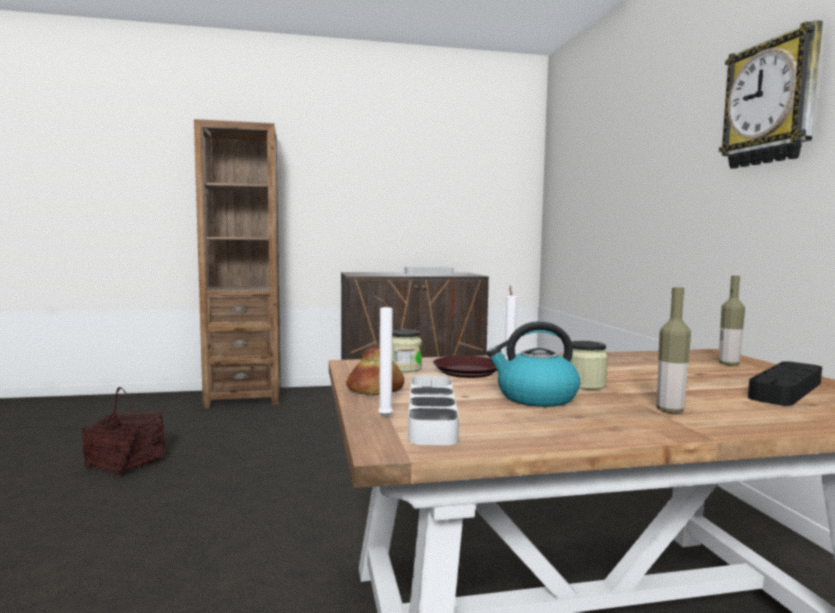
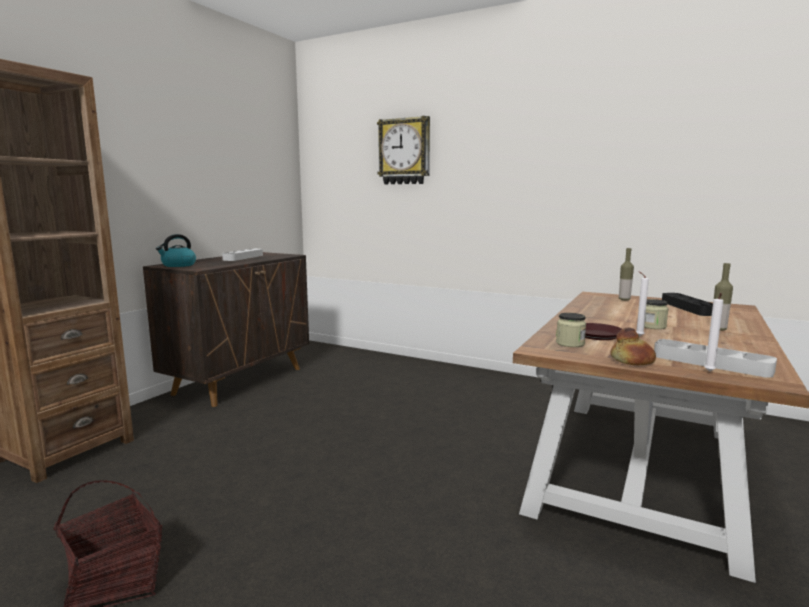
camera: 50 degrees left, 5 degrees up
kettle [486,321,580,407] -> kettle moved to [156,234,196,267]
wall clock [719,20,823,169] -> wall clock moved to [377,116,430,184]

